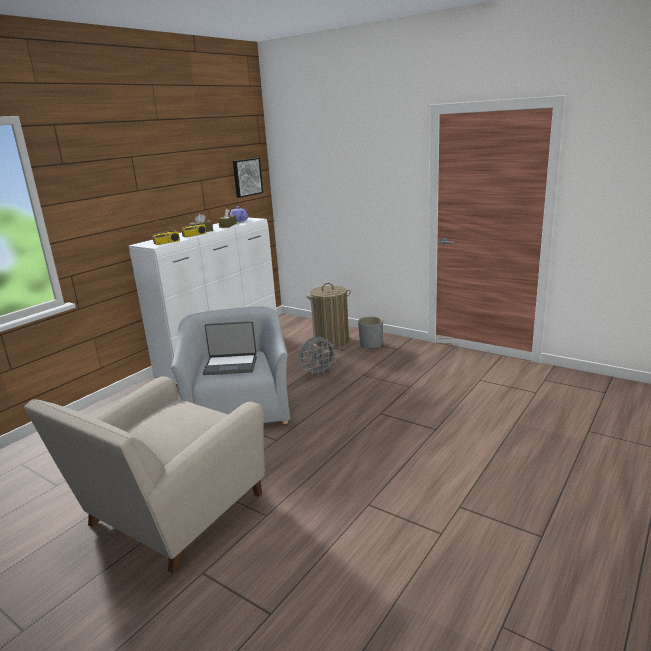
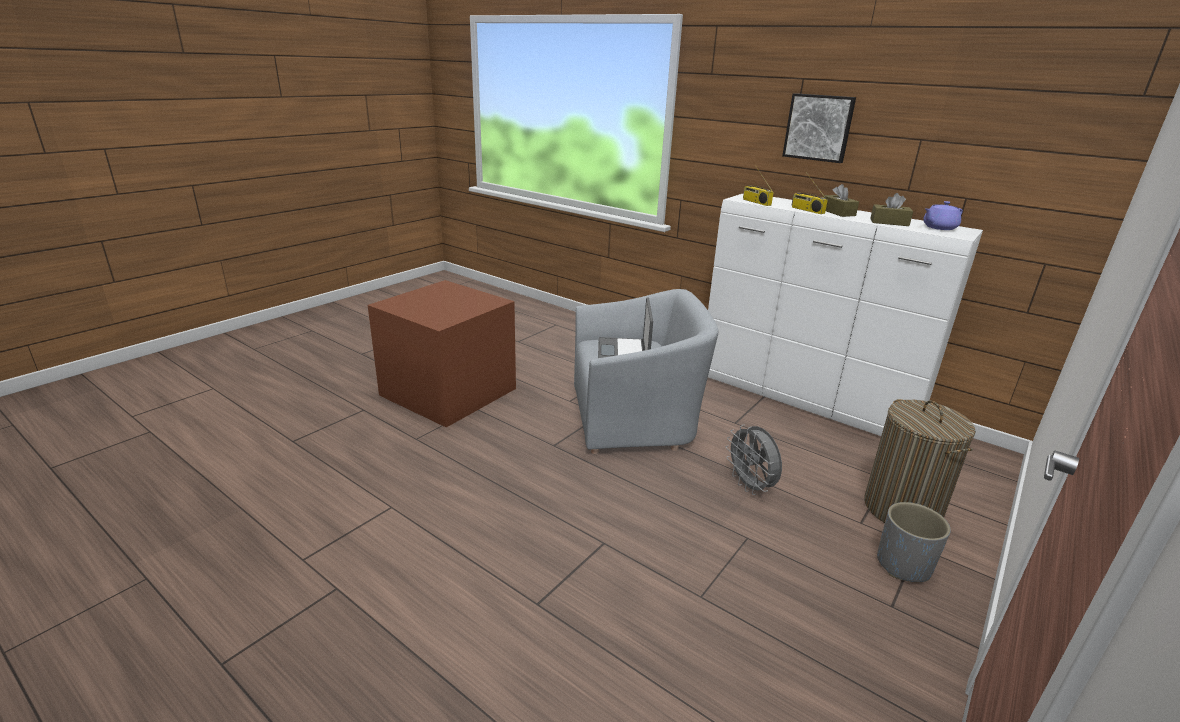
camera: 90 degrees right, 5 degrees up
beige armchair [24,376,265,573] -> brown storage box [368,280,516,427]
picture [233,158,263,198] -> picture moved to [782,93,856,163]

